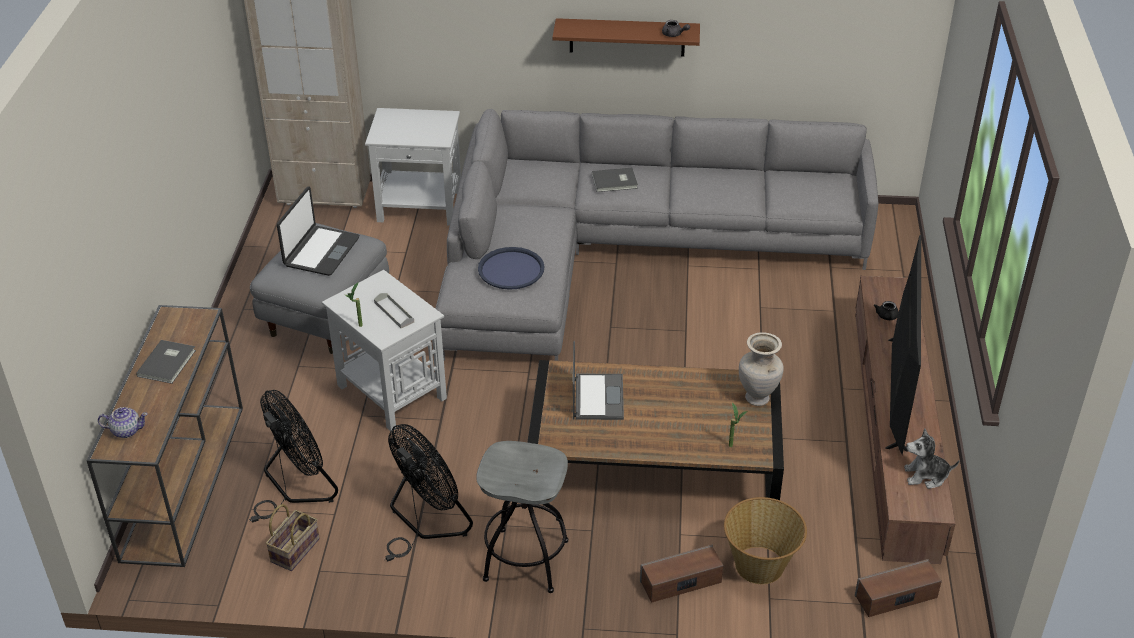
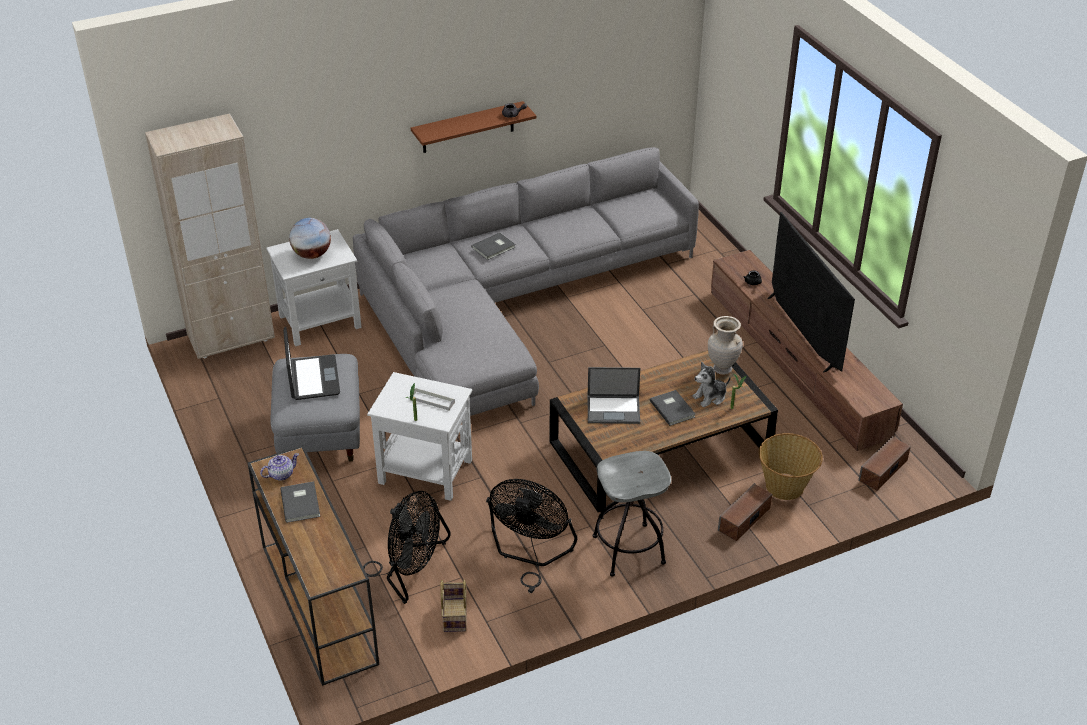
camera: 30 degrees left, 0 degrees up
teapot [98,407,148,438] -> teapot moved to [260,453,299,481]
black fan [250,390,338,523] -> black fan turned 90 degrees clockwise [363,491,451,604]
blue tray [478,247,544,290] -> none
laptop [573,341,624,420] -> laptop turned 120 degrees clockwise [587,367,640,424]
plush toy [904,428,960,489] -> plush toy moved to [692,362,731,407]
none -> globe [289,218,331,259]
none -> grey book [650,390,695,426]

